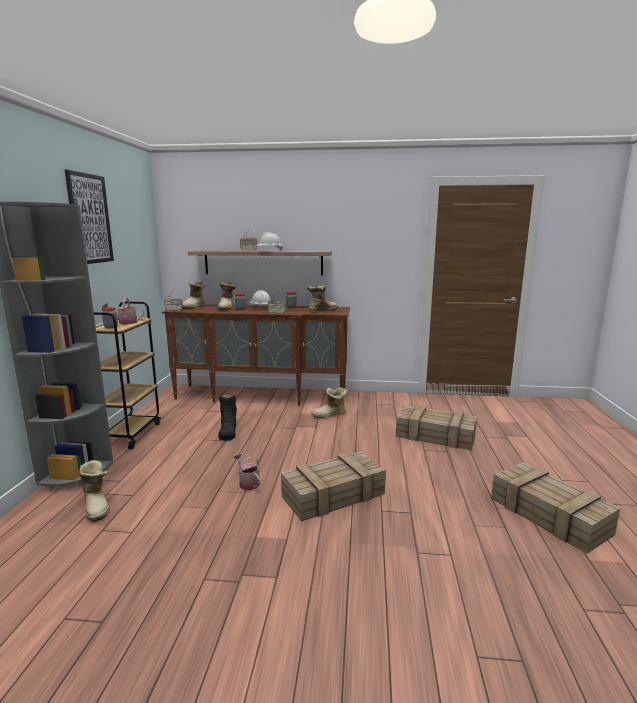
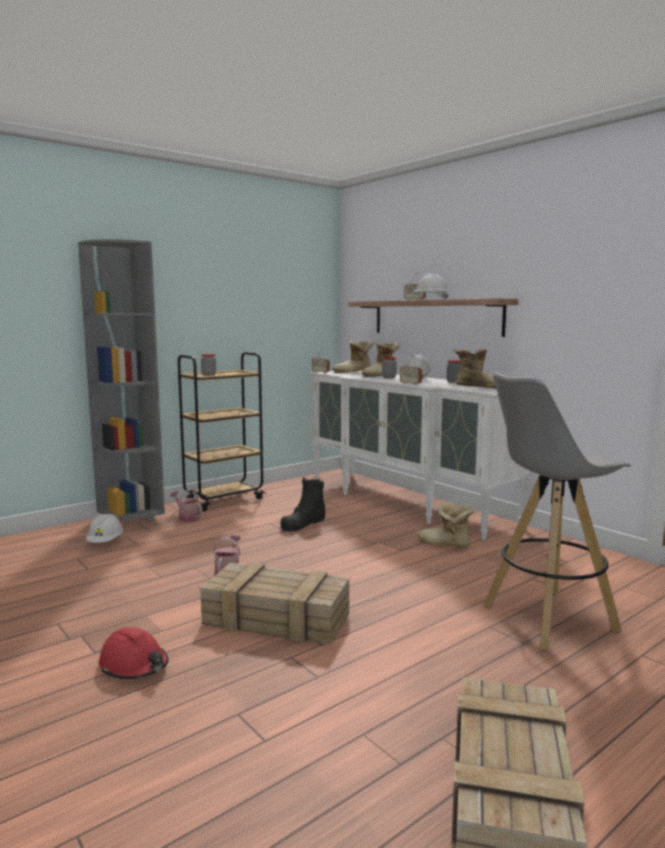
camera: 45 degrees right, 5 degrees down
picture [65,169,114,264] -> none
boot [79,460,110,521] -> white hard hat [86,514,123,543]
watering can [102,297,144,324] -> watering can moved to [170,489,202,522]
brown cabinet [161,305,350,406] -> white cabinet [308,371,530,540]
crate [396,405,477,450] -> grey stool [483,372,631,650]
none -> red hard hat [99,627,169,679]

